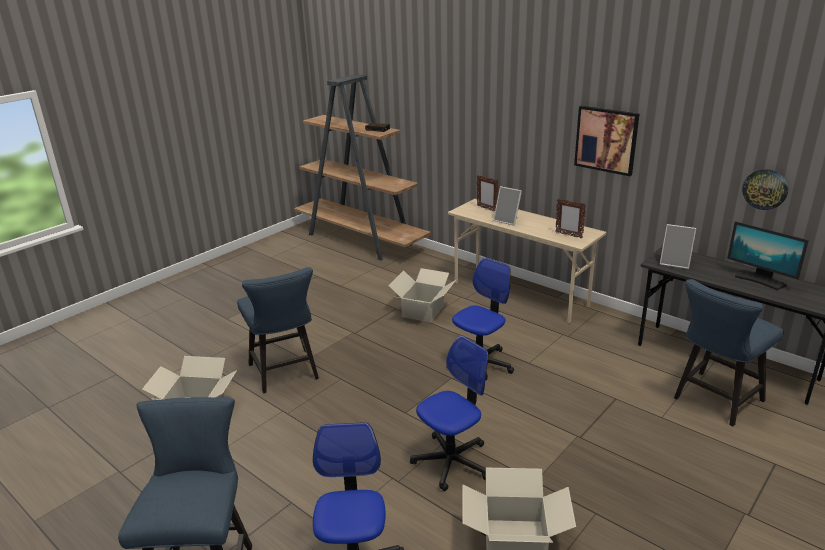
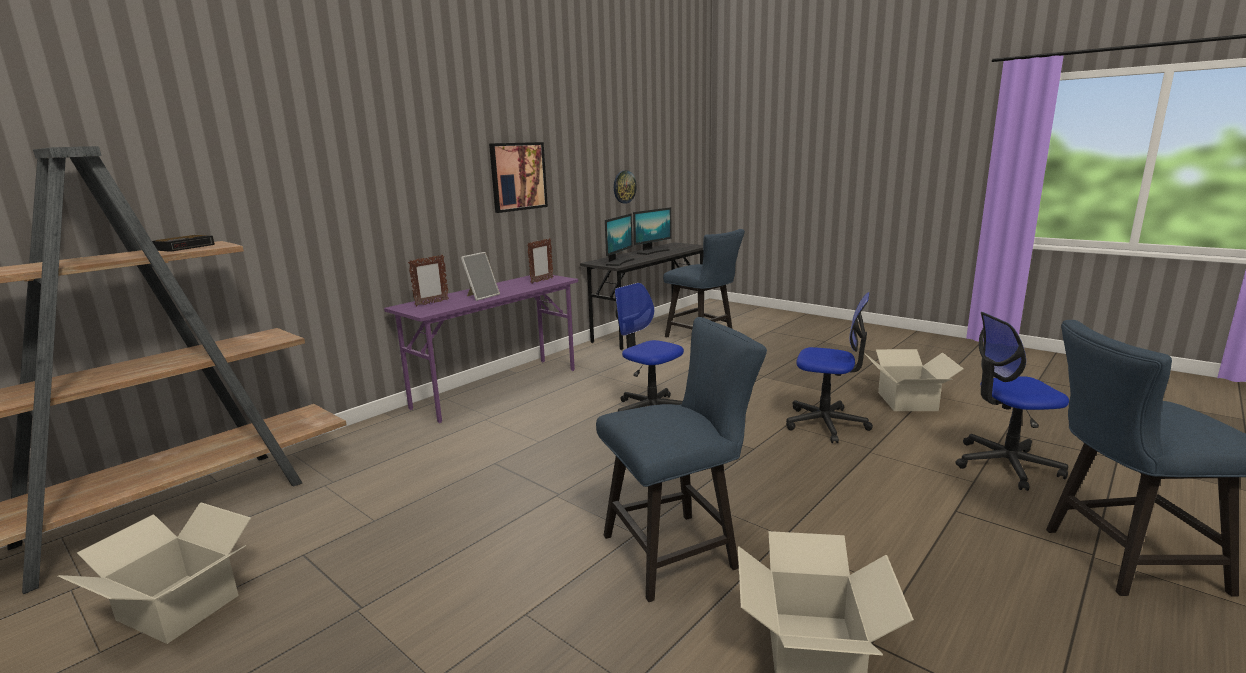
camera: 90 degrees left, 10 degrees down
cardboard box [389,268,456,323] -> cardboard box moved to [58,502,251,644]
office chair [410,335,488,491] -> office chair turned 150 degrees clockwise [786,292,873,443]
beige desk [448,199,606,323] -> purple desk [384,275,578,423]
picture frame [660,224,696,269] -> monitor [605,213,634,266]

